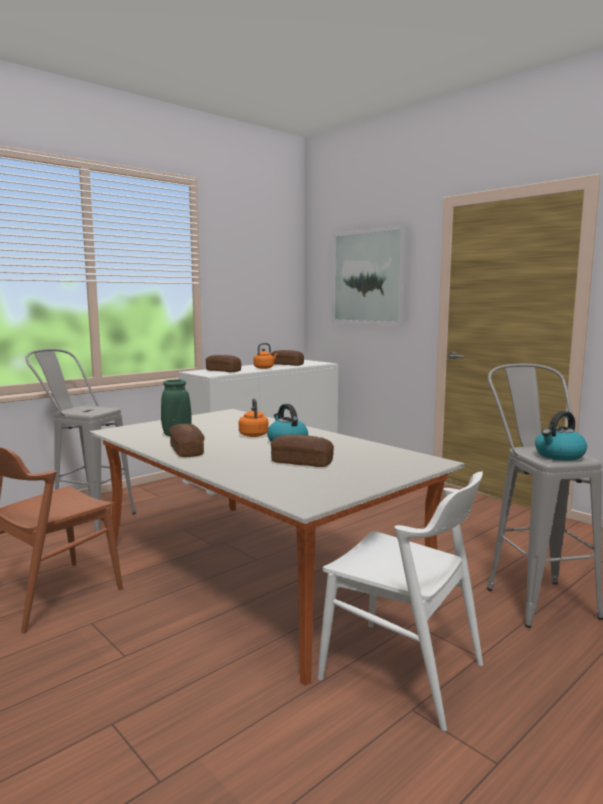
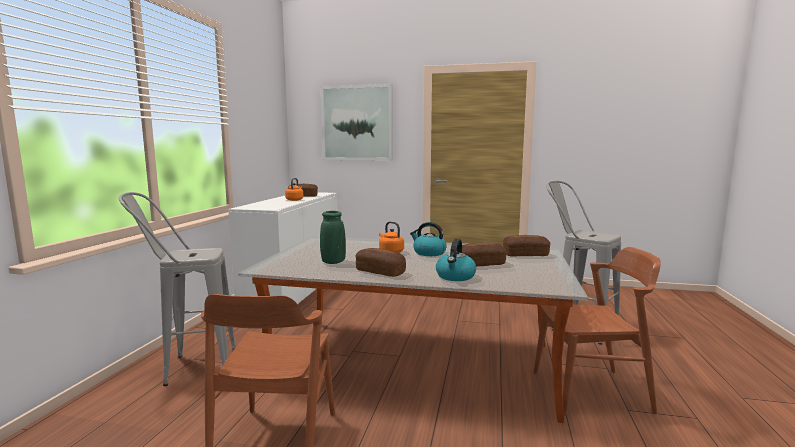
camera: 35 degrees left, 0 degrees up
bread [206,355,241,372] -> bread moved to [503,235,550,257]
white chair [318,472,483,731] -> brown chair [534,247,661,416]
kettle [535,411,587,461] -> kettle moved to [436,239,476,281]

